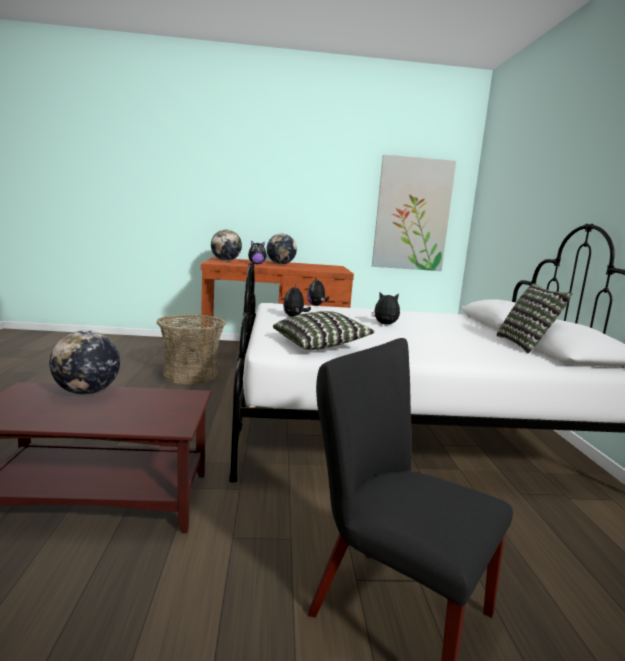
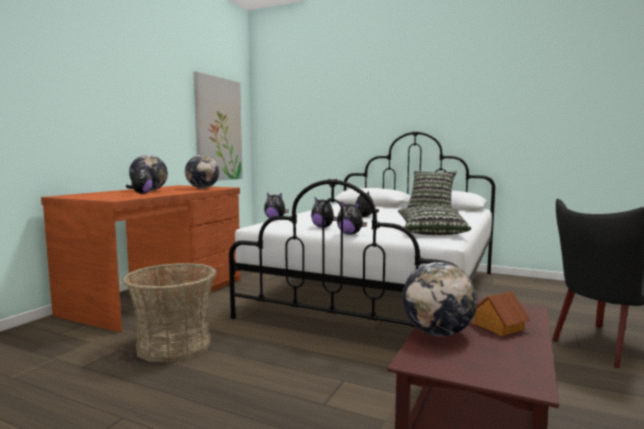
camera: 60 degrees left, 5 degrees down
globe [211,230,242,261] -> globe moved to [185,155,219,188]
none -> plush toy [337,201,367,235]
none -> toy house [473,291,530,336]

